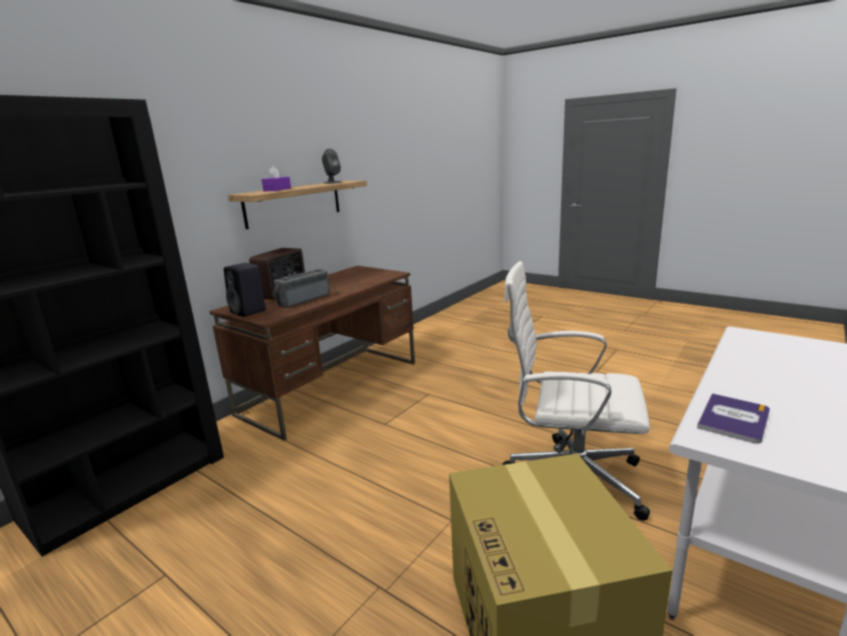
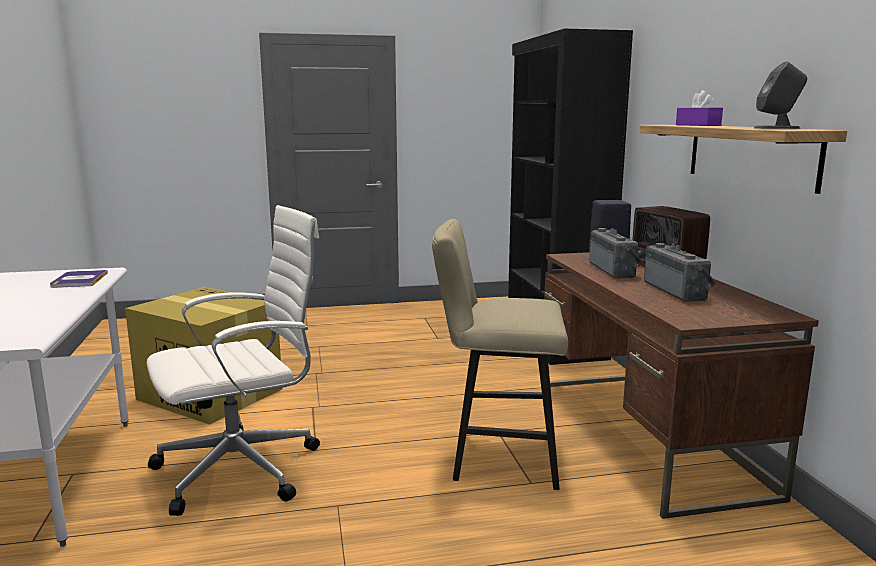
camera: 130 degrees right, 5 degrees down
none -> beige stool [432,219,568,490]
none -> radio [644,243,717,302]

